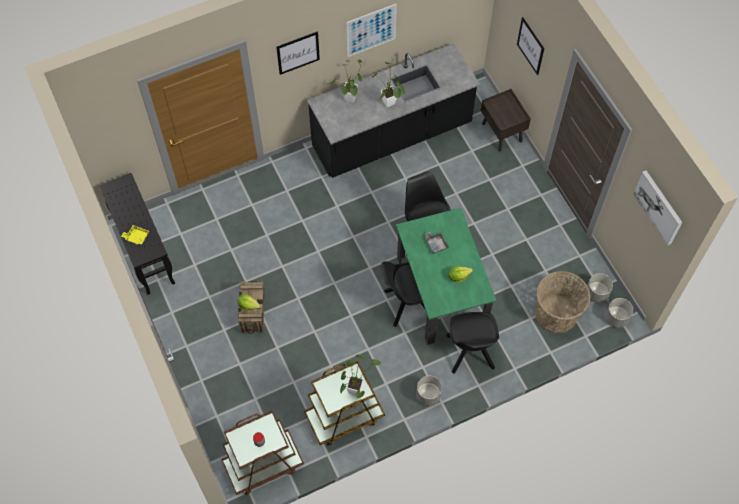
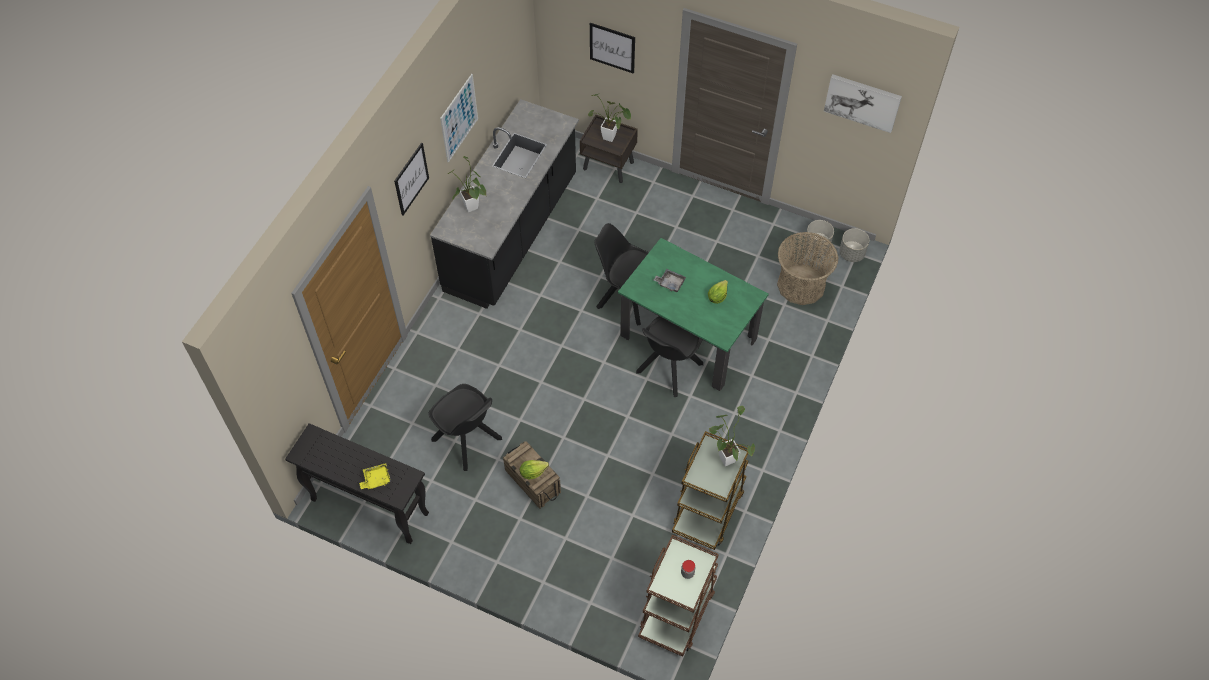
camera: 40 degrees left, 5 degrees down
potted plant [372,62,405,108] -> potted plant moved to [588,94,631,142]
grey planter [416,376,442,406] -> none
black chair [446,312,499,374] -> black chair moved to [428,384,502,471]

